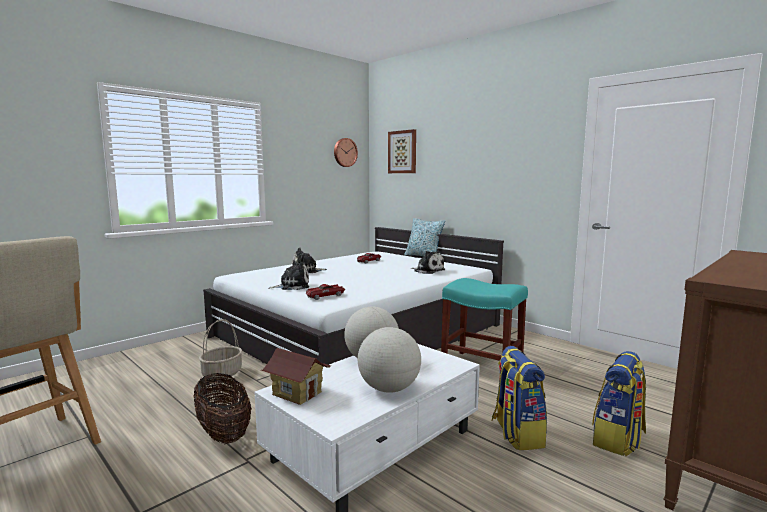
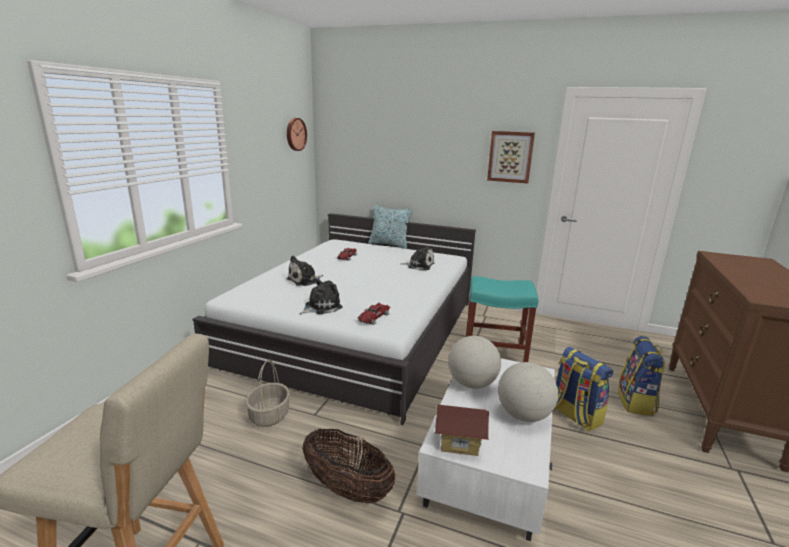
camera: 25 degrees left, 10 degrees up
picture [388,129,416,173] -> picture moved to [487,131,535,184]

